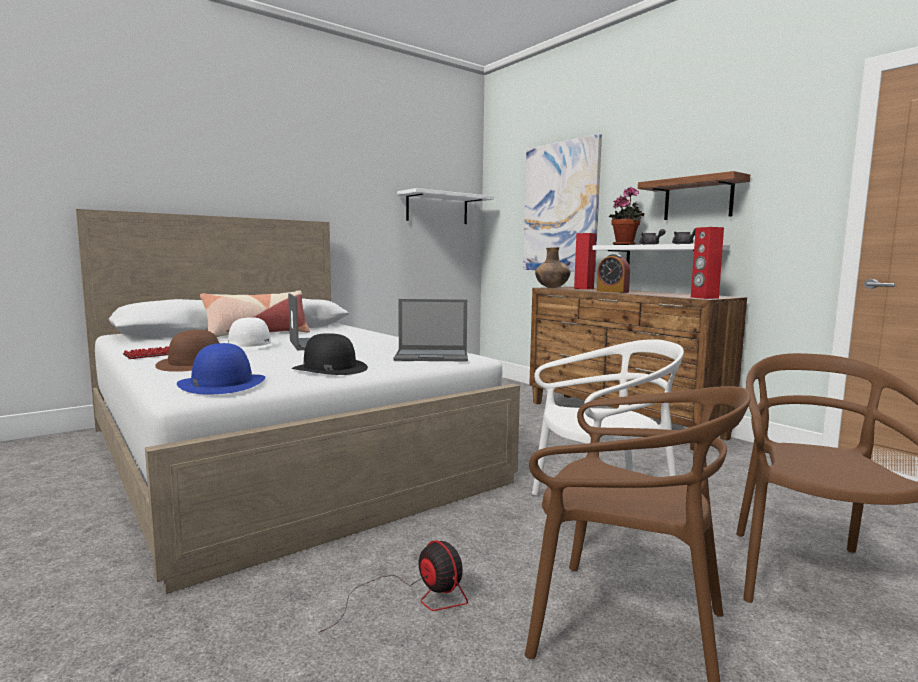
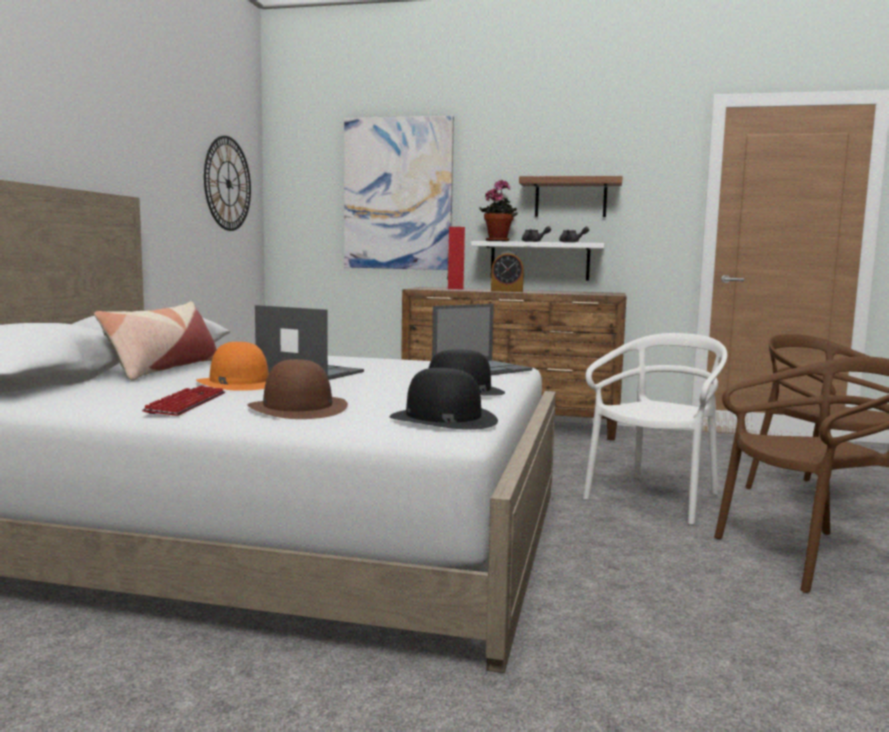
camera: 40 degrees left, 0 degrees up
blue hat [177,343,265,395] -> black hat [389,368,498,430]
white hat [221,317,280,351] -> orange hat [196,342,269,391]
fan [318,540,468,633] -> none
white shelf [397,188,494,224] -> wall clock [204,136,251,231]
brown vase [535,247,571,288] -> none
red speaker [691,227,724,299] -> none

